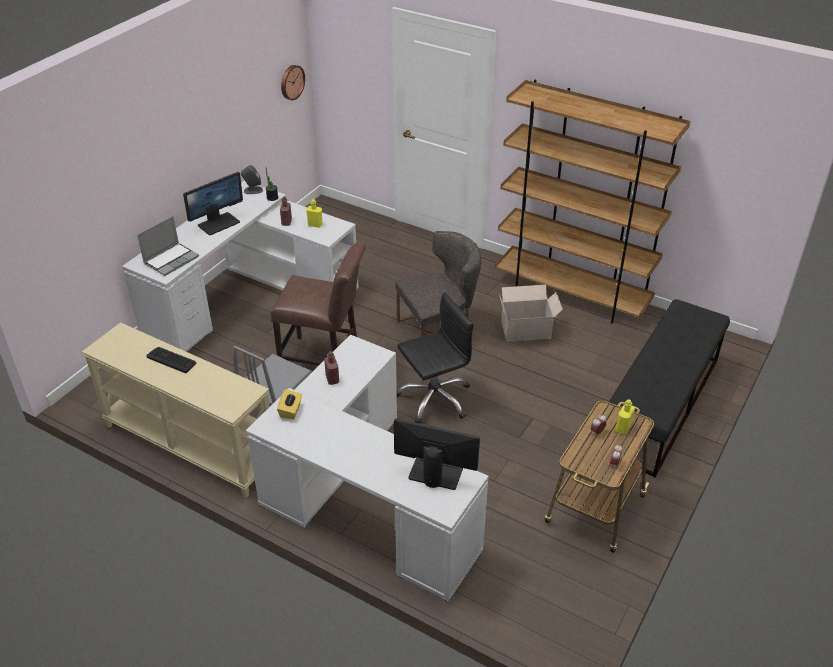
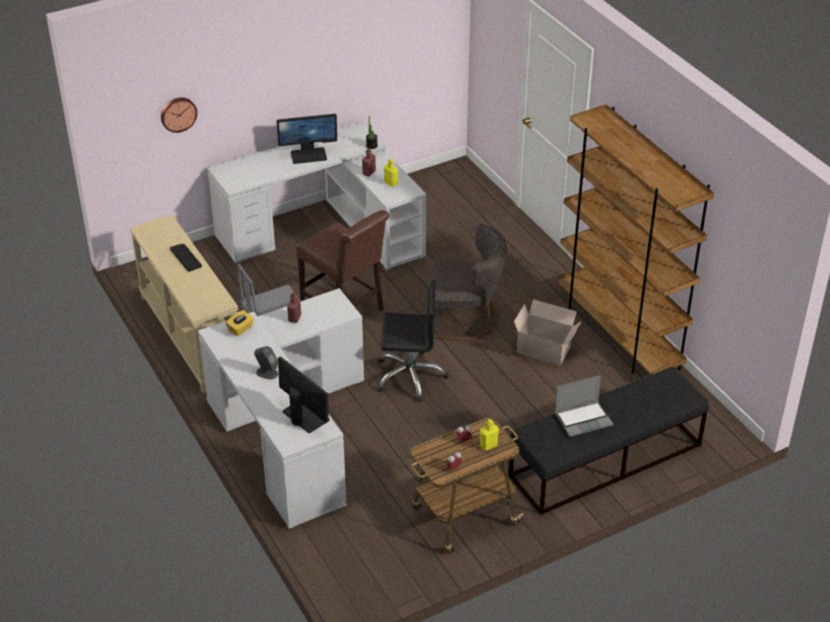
camera: 30 degrees right, 0 degrees up
laptop [137,216,199,276] -> laptop moved to [555,375,613,437]
grey speaker [241,165,263,194] -> grey speaker moved to [254,346,278,379]
wall clock [281,65,305,100] -> wall clock moved to [161,97,197,133]

